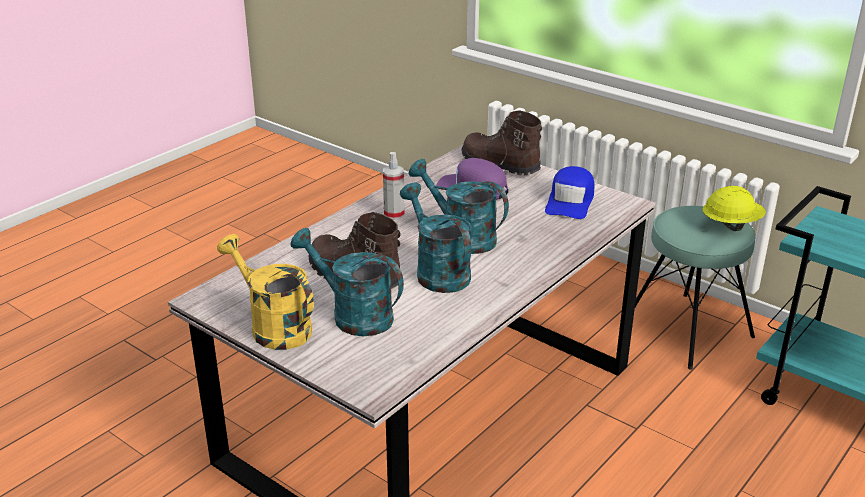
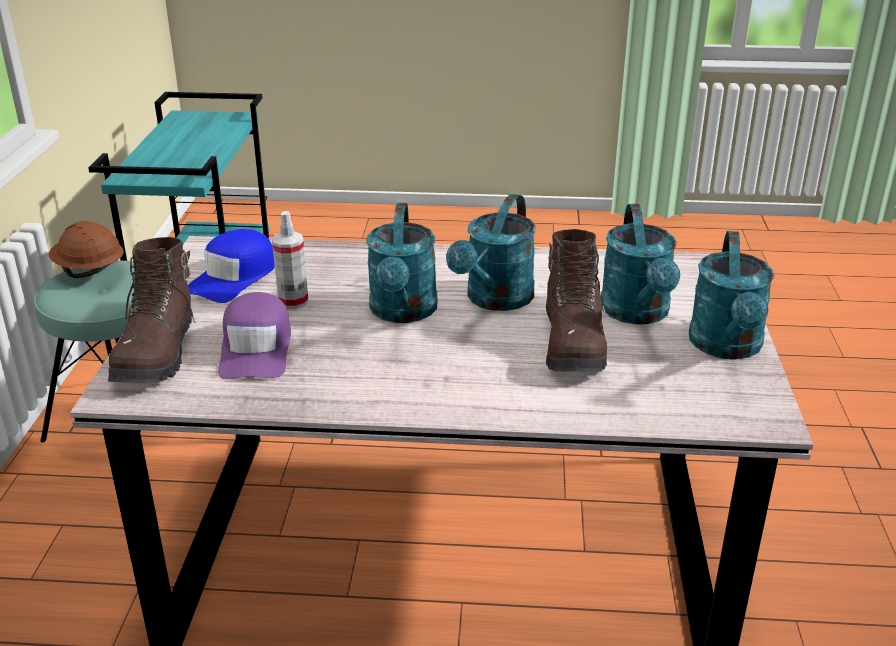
camera: 125 degrees left, 0 degrees up
yellow watering can [217,234,314,350] -> turquoise watering can [689,231,774,359]
spray bottle [383,152,405,220] -> spray bottle moved to [272,211,309,309]
blue cap [545,166,594,219] -> blue cap turned 135 degrees clockwise [188,229,275,303]
yellow hard hat [703,186,766,231] -> brown hard hat [49,221,124,278]

